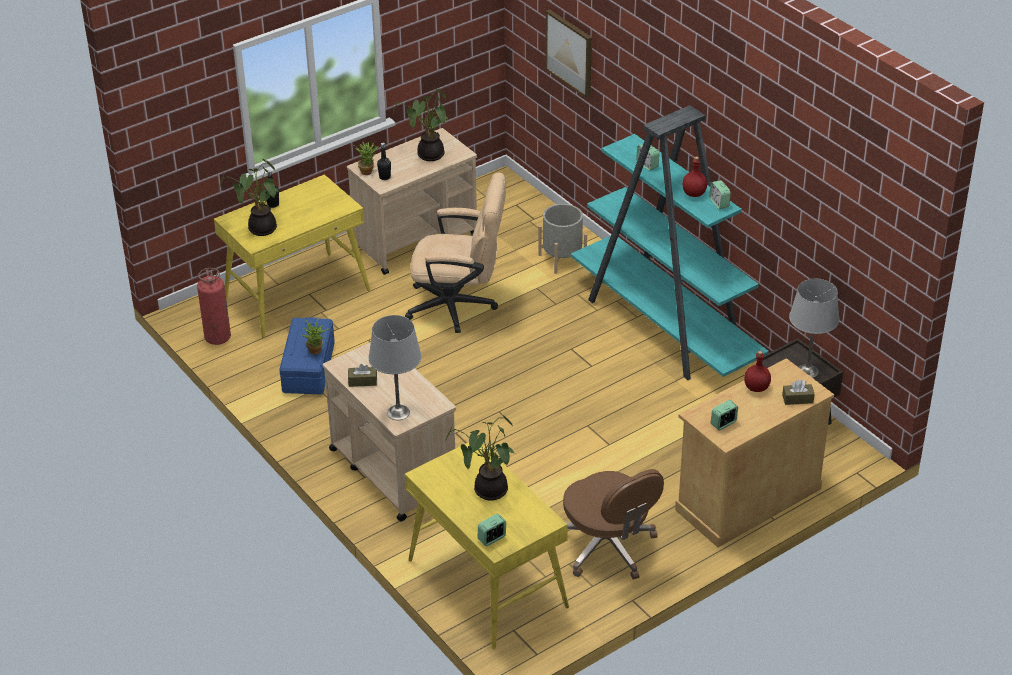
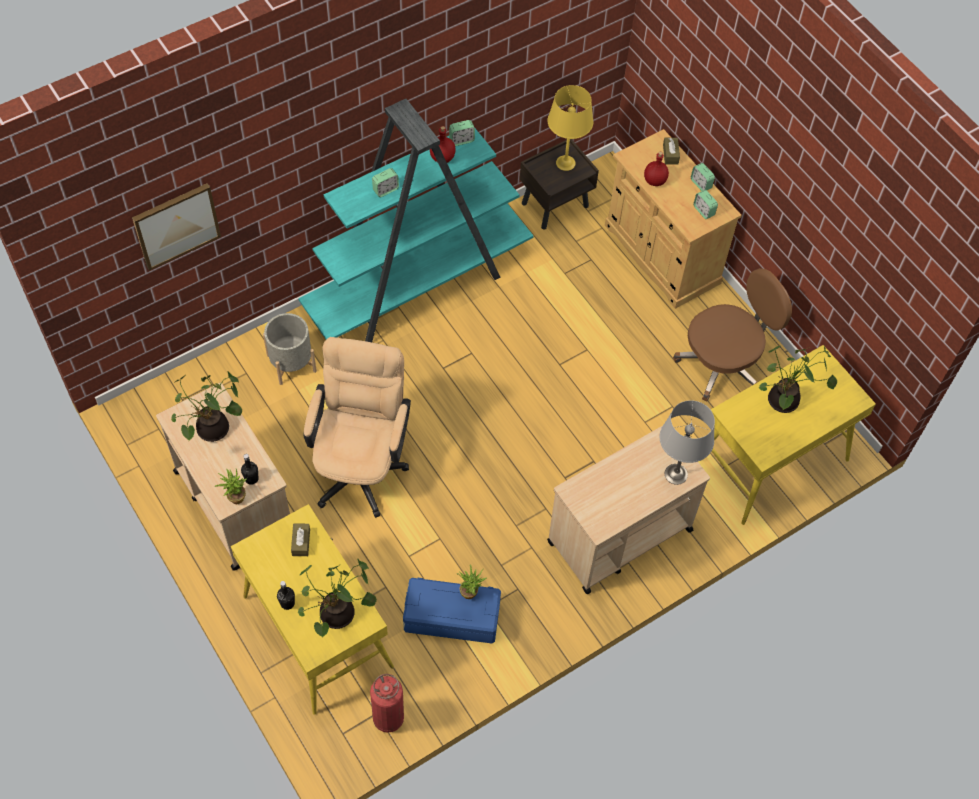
camera: 90 degrees left, 20 degrees up
brown tissue box [348,364,377,387] -> brown tissue box moved to [291,523,310,556]
alarm clock [478,514,506,546] -> alarm clock moved to [691,163,715,191]
grey table lamp [789,279,839,378] -> yellow table lamp [548,85,593,171]

